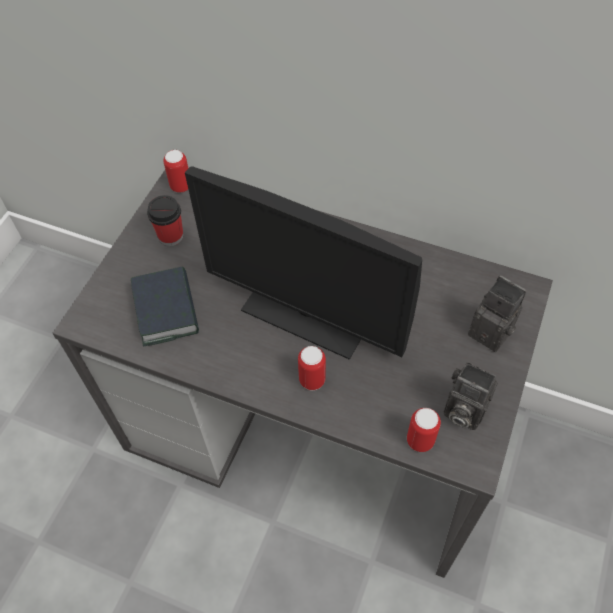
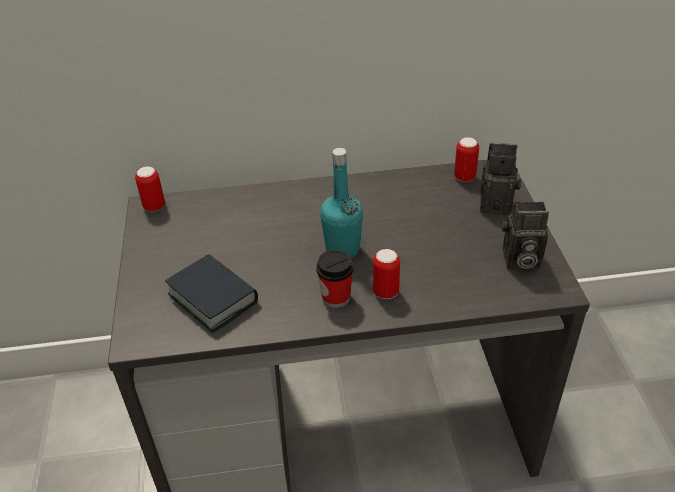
camera: 30 degrees left, 15 degrees down
cup [147,195,183,246] -> cup moved to [316,250,354,308]
monitor [185,166,422,360] -> turquoise bottle [320,148,363,258]
can [407,408,441,452] -> can moved to [454,137,479,182]

